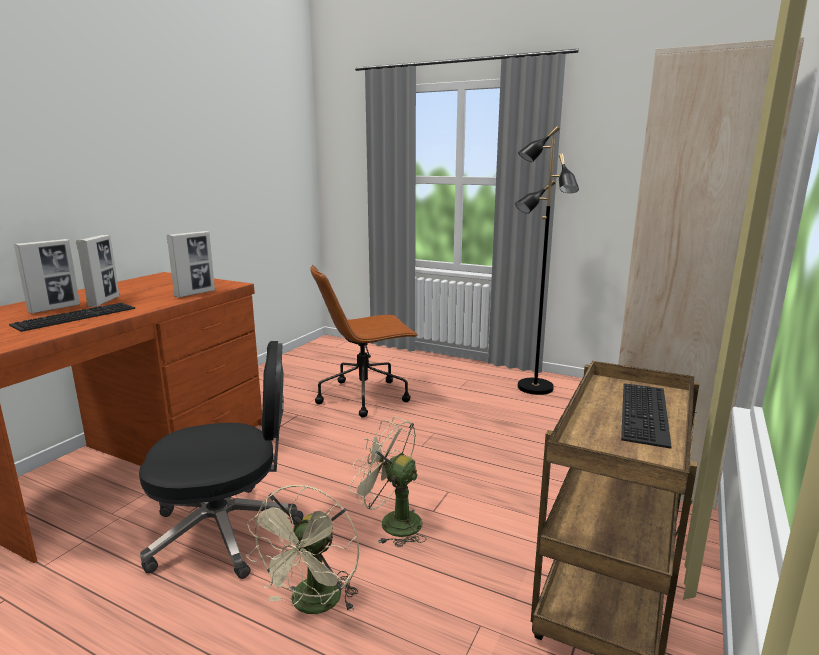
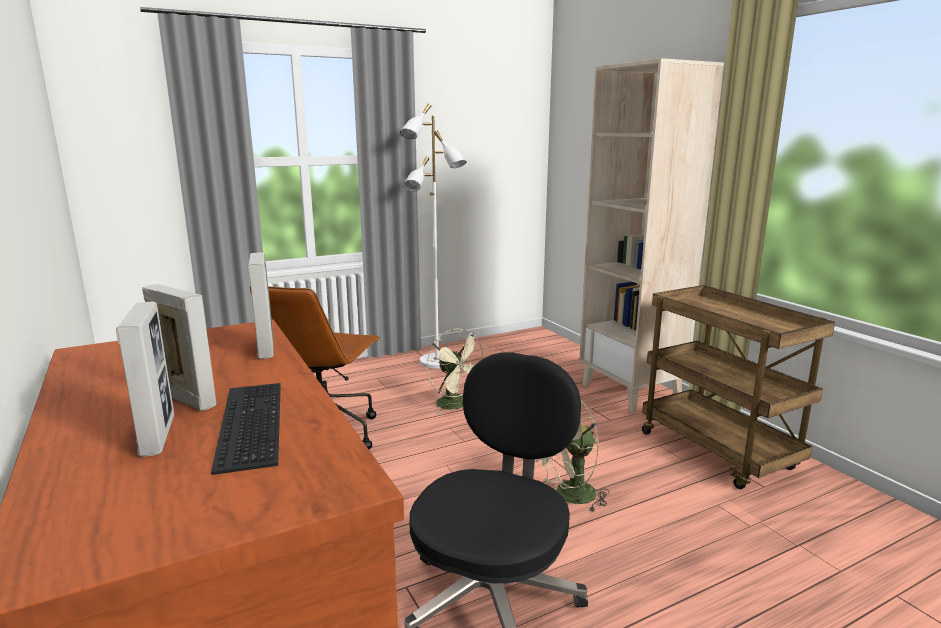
camera: 55 degrees left, 0 degrees up
beige fan [246,485,359,614] -> beige fan moved to [427,329,488,414]
black floor lamp [515,126,579,395] -> white floor lamp [400,103,467,369]
keyboard [621,383,672,449] -> none

